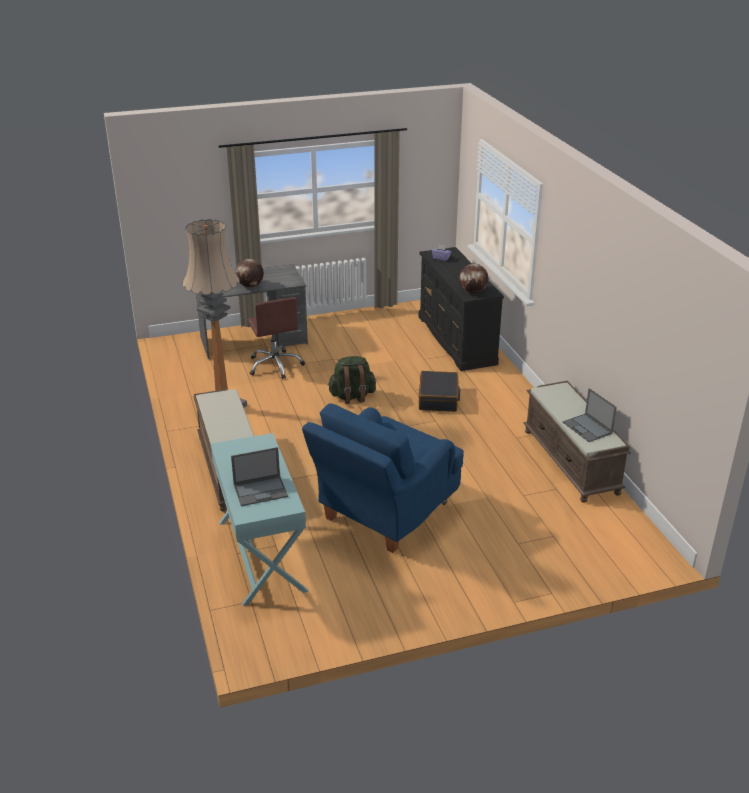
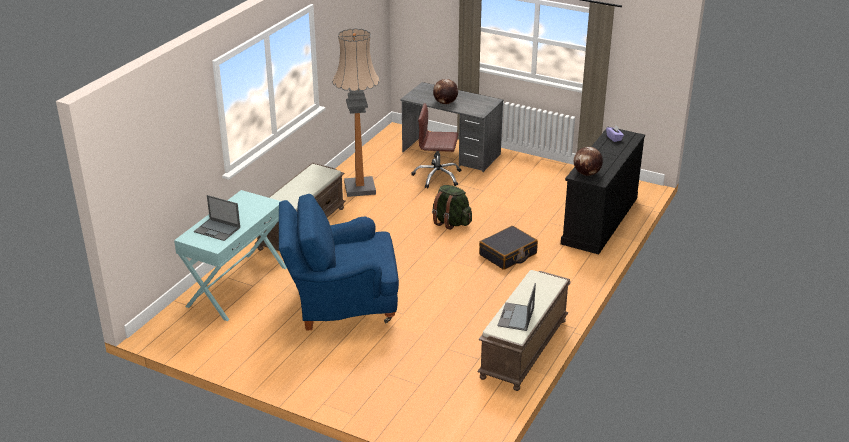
camera: 45 degrees right, 0 degrees up
brown office chair [248,297,305,379] -> brown office chair turned 75 degrees clockwise [411,103,461,188]

